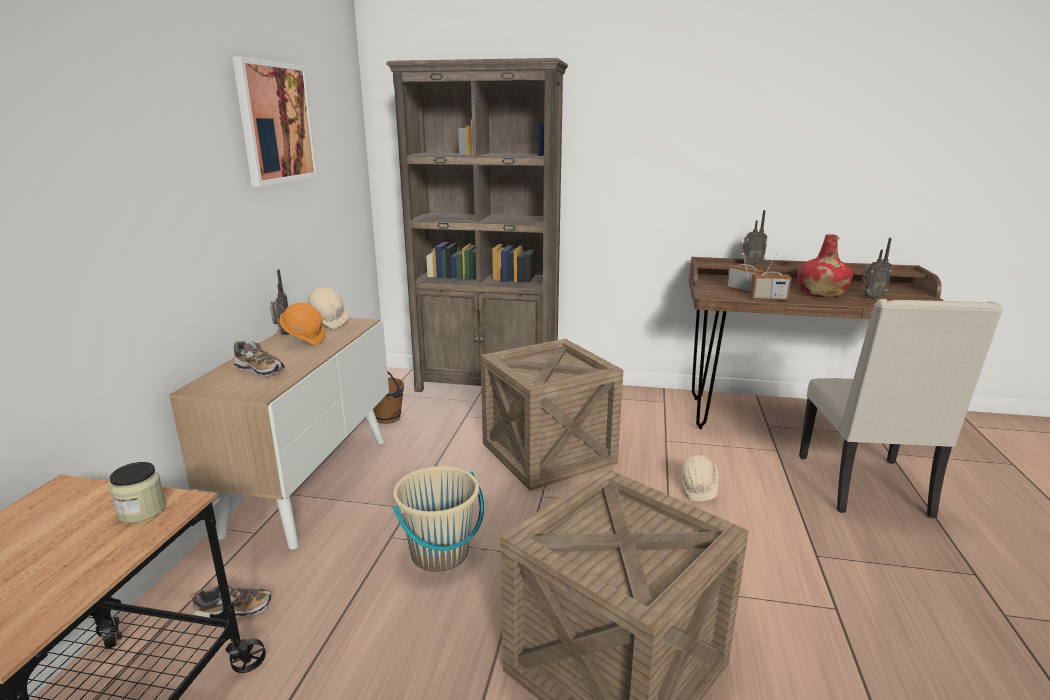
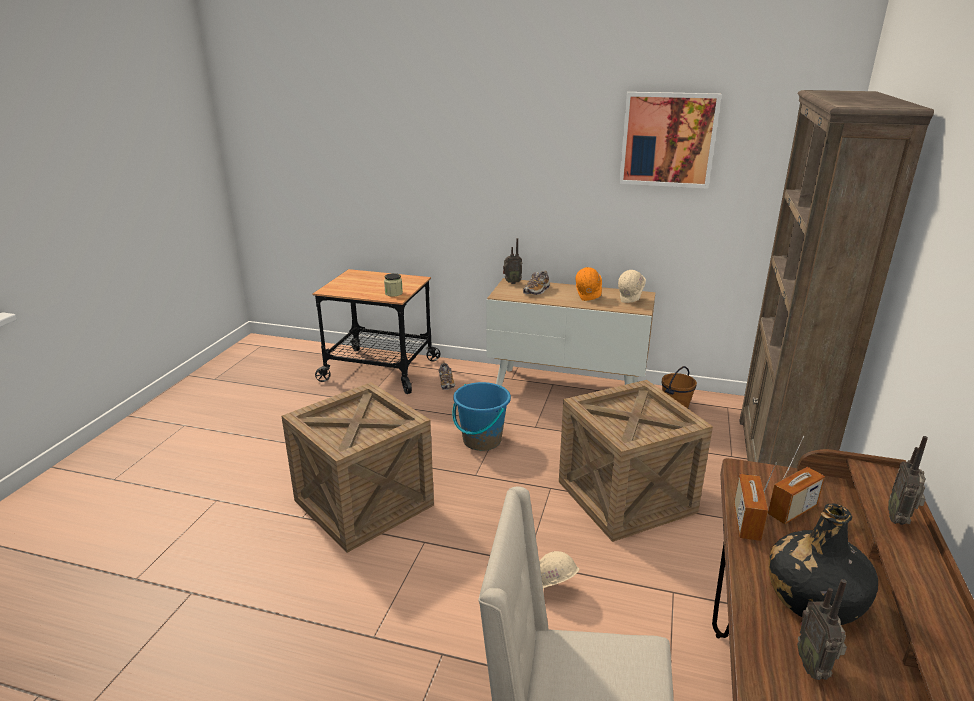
camera: 95 degrees right, 5 degrees up
radio [270,269,289,335] -> radio moved to [503,238,522,284]
beige bucket [393,466,484,572] -> blue bucket [452,382,511,451]
red bottle [797,234,853,298] -> black bottle [769,504,878,625]

